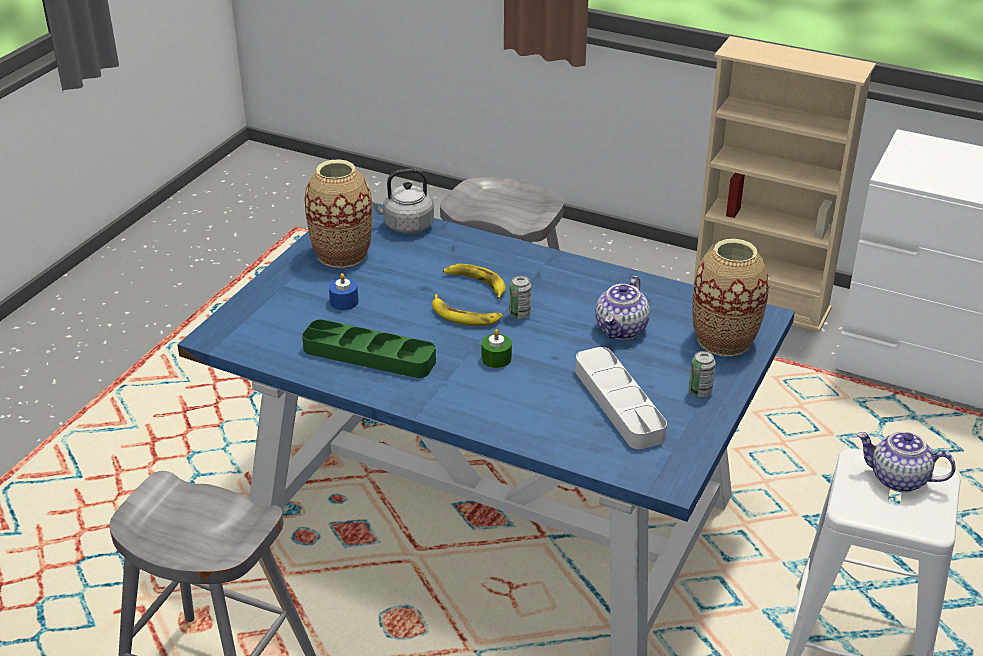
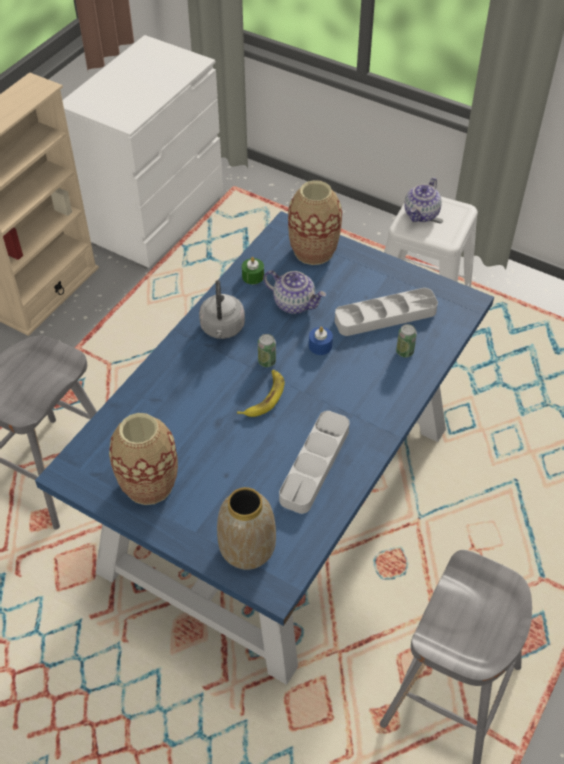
camera: 85 degrees left, 15 degrees up
green tray [302,319,436,378] -> grey tray [279,411,350,514]
blue candle [329,273,359,310] -> blue candle moved to [309,327,333,355]
grey kettle [372,169,434,234] -> grey kettle moved to [199,280,245,339]
banana [443,264,506,299] -> none
green candle [481,329,512,368] -> green candle moved to [242,257,264,284]
can [689,351,716,398] -> can moved to [396,324,417,358]
none -> vase [217,487,276,570]

